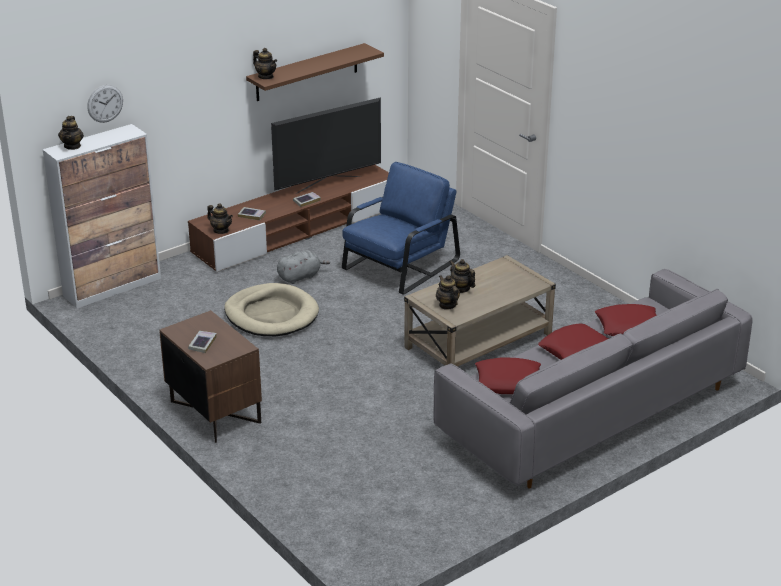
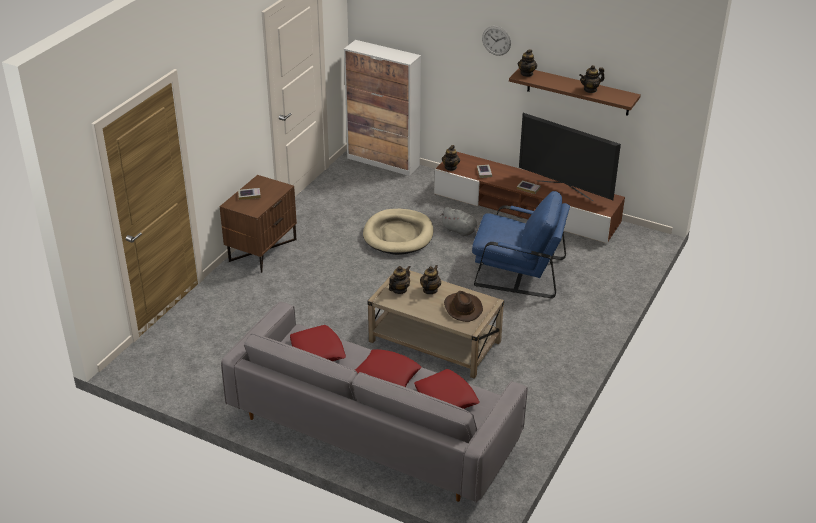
camera: 65 degrees right, 5 degrees up
teapot [58,116,84,150] -> teapot moved to [579,65,605,93]
wall clock [87,85,123,123] -> wall clock moved to [482,26,511,56]
none -> brown hat [444,291,483,322]

